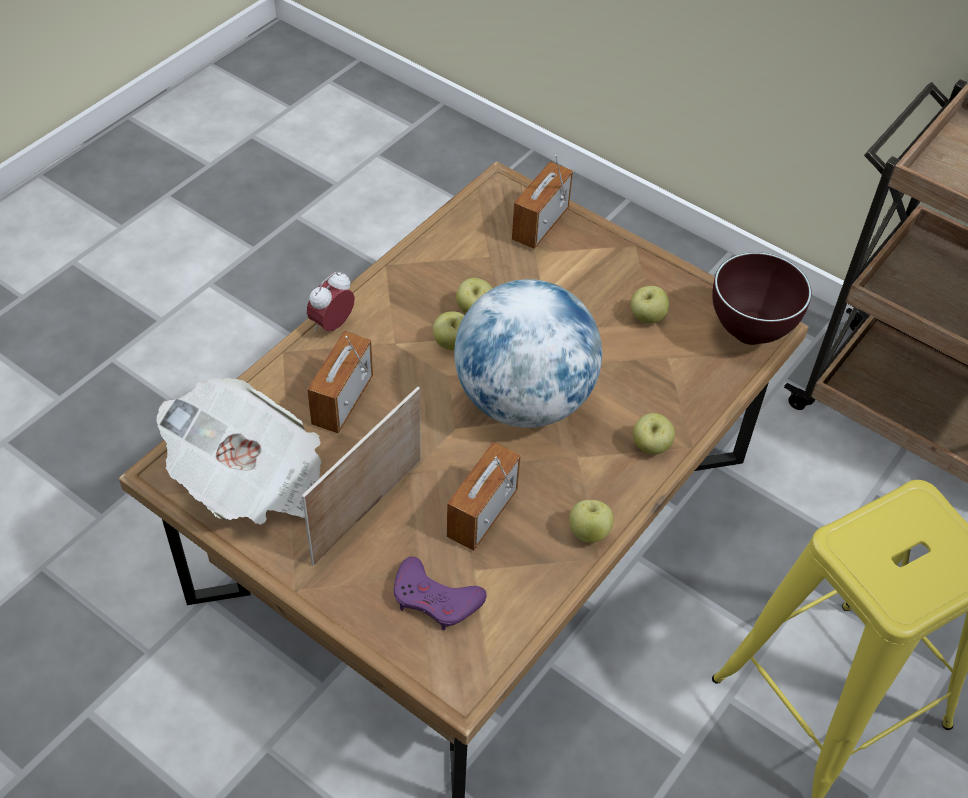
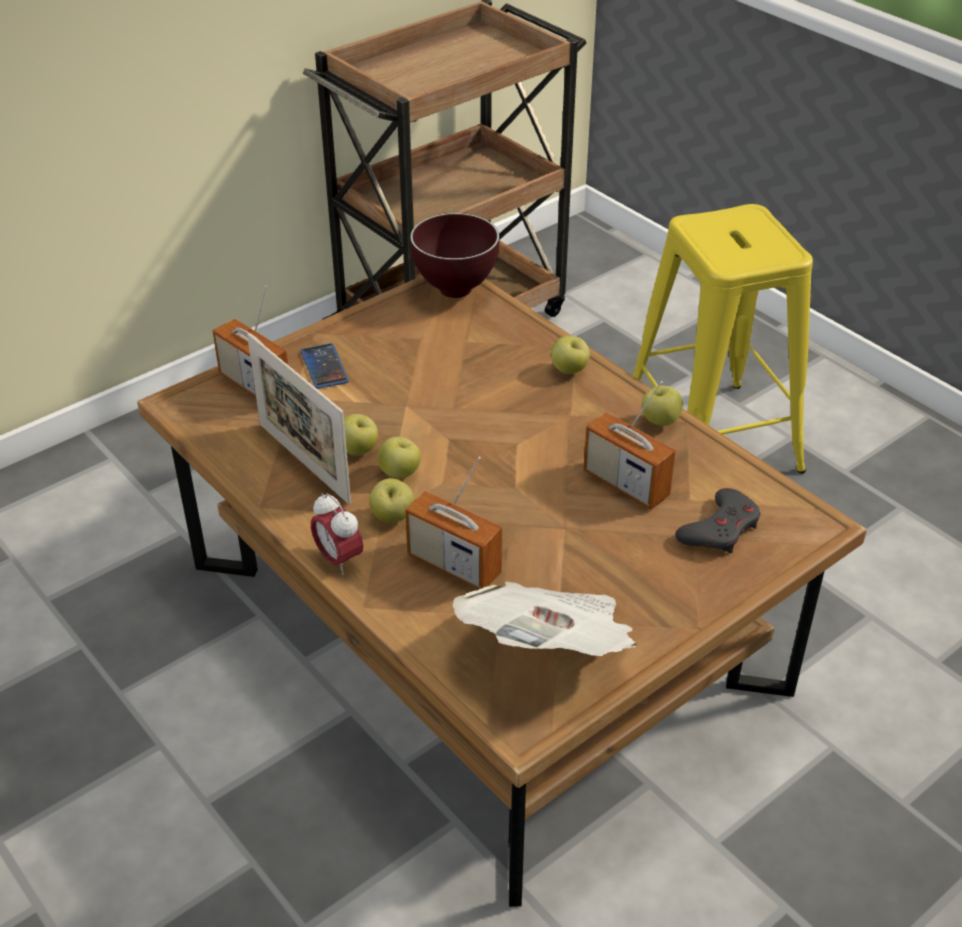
camera: 75 degrees left, 10 degrees down
picture frame [302,387,421,566] -> picture frame moved to [247,333,351,504]
purple game controller [394,557,487,630] -> grey game controller [675,488,760,554]
globe [454,279,602,428] -> none
apple [631,286,669,324] -> apple moved to [369,478,414,523]
none -> phone [300,343,349,389]

